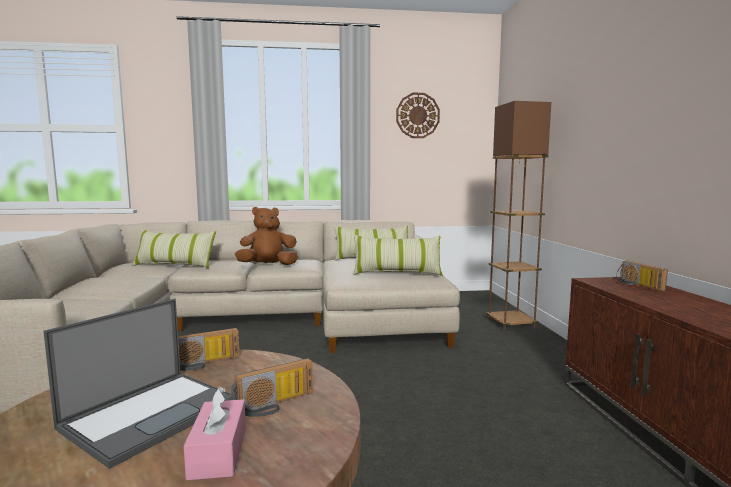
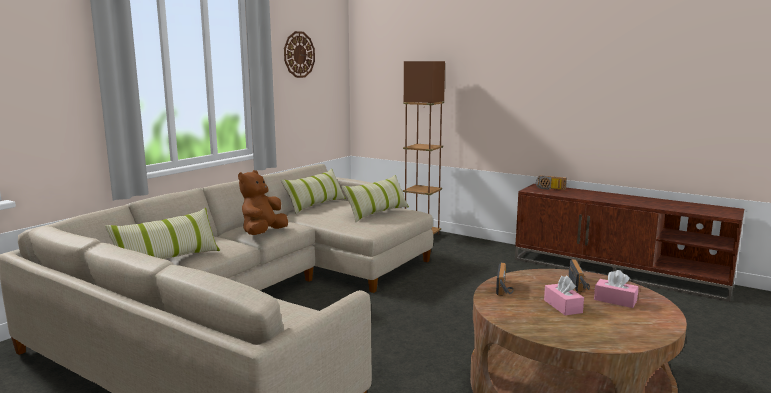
camera: 50 degrees left, 5 degrees up
laptop [43,299,232,469] -> pink tissue box [544,276,584,316]

